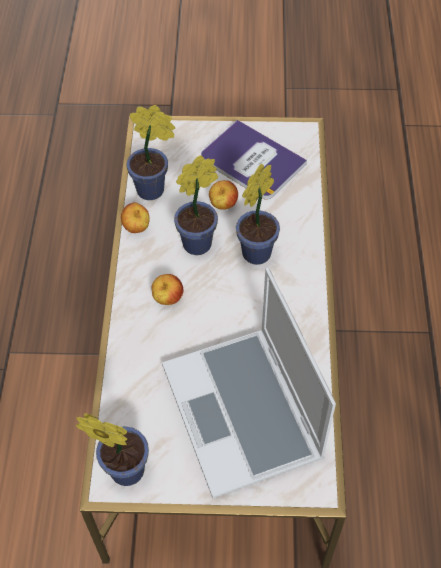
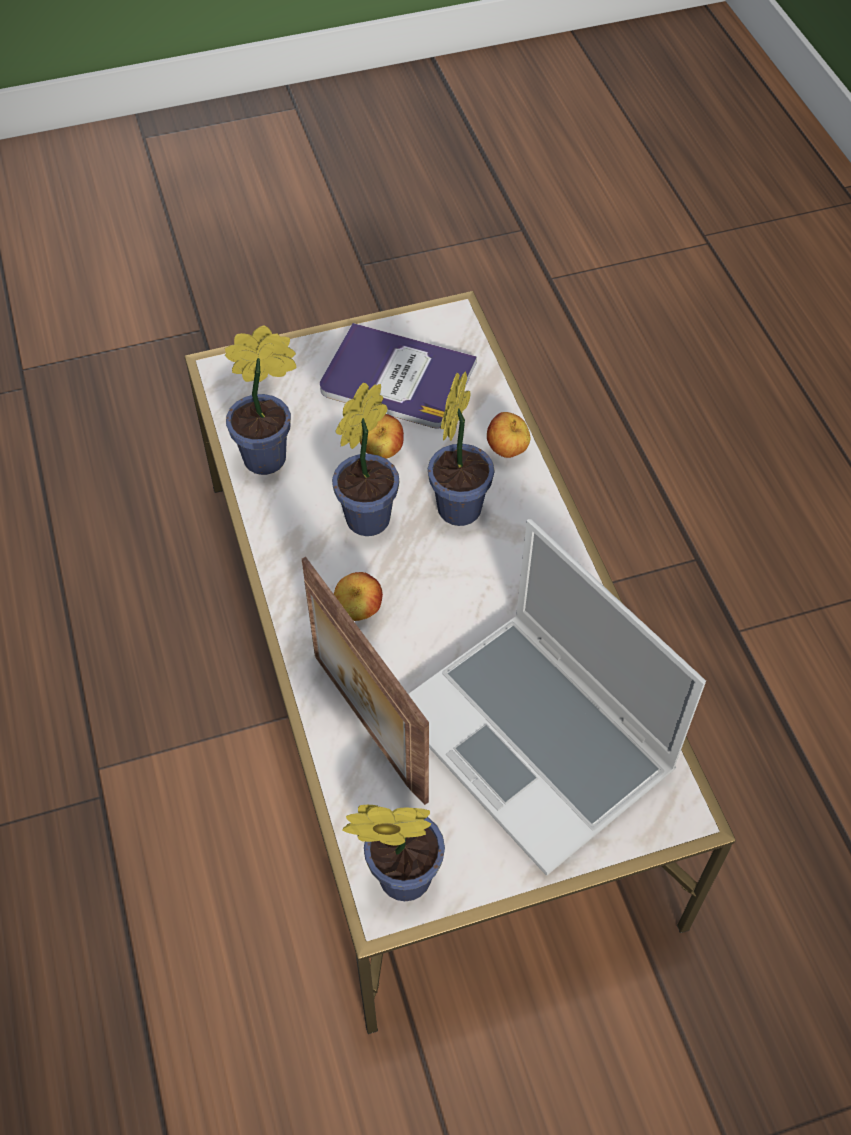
camera: 20 degrees left, 0 degrees up
apple [121,202,150,233] -> apple moved to [487,412,531,458]
none -> picture frame [302,557,429,805]

